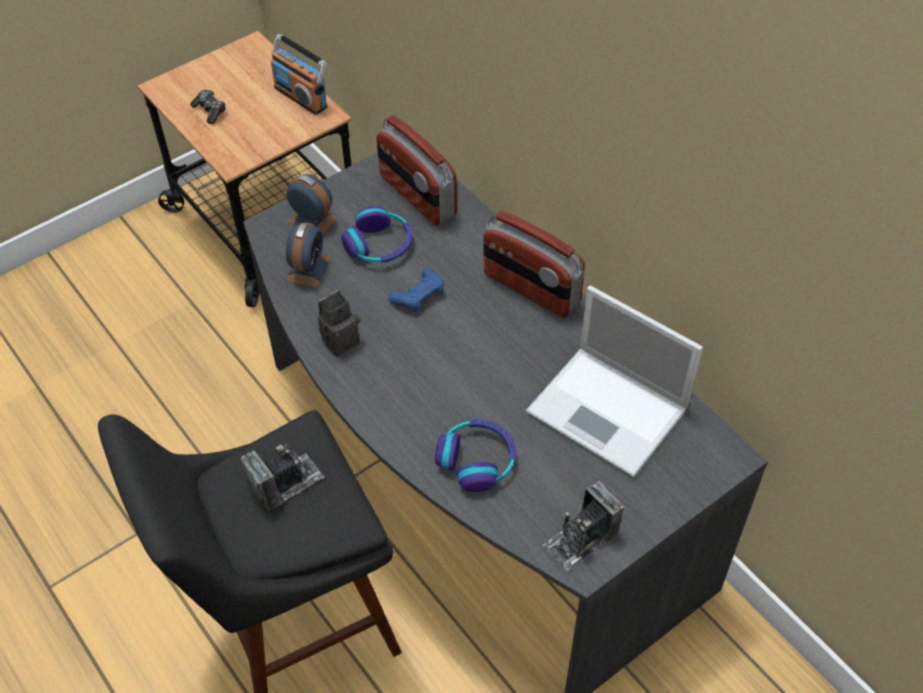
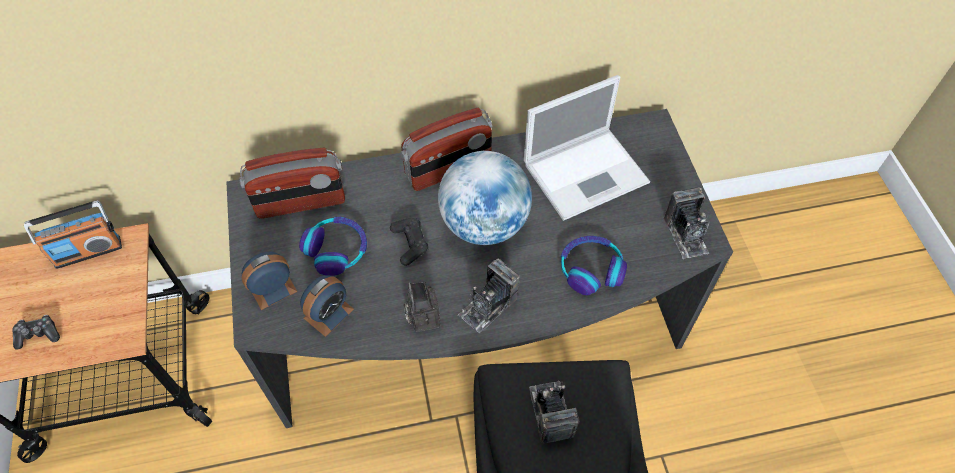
camera: 65 degrees left, 5 degrees up
alarm clock [286,222,330,288] -> alarm clock turned 90 degrees clockwise [300,275,354,337]
blue game controller [389,268,444,311] -> black game controller [390,218,429,266]
none -> globe [438,151,532,245]
none -> camera [458,259,520,333]

